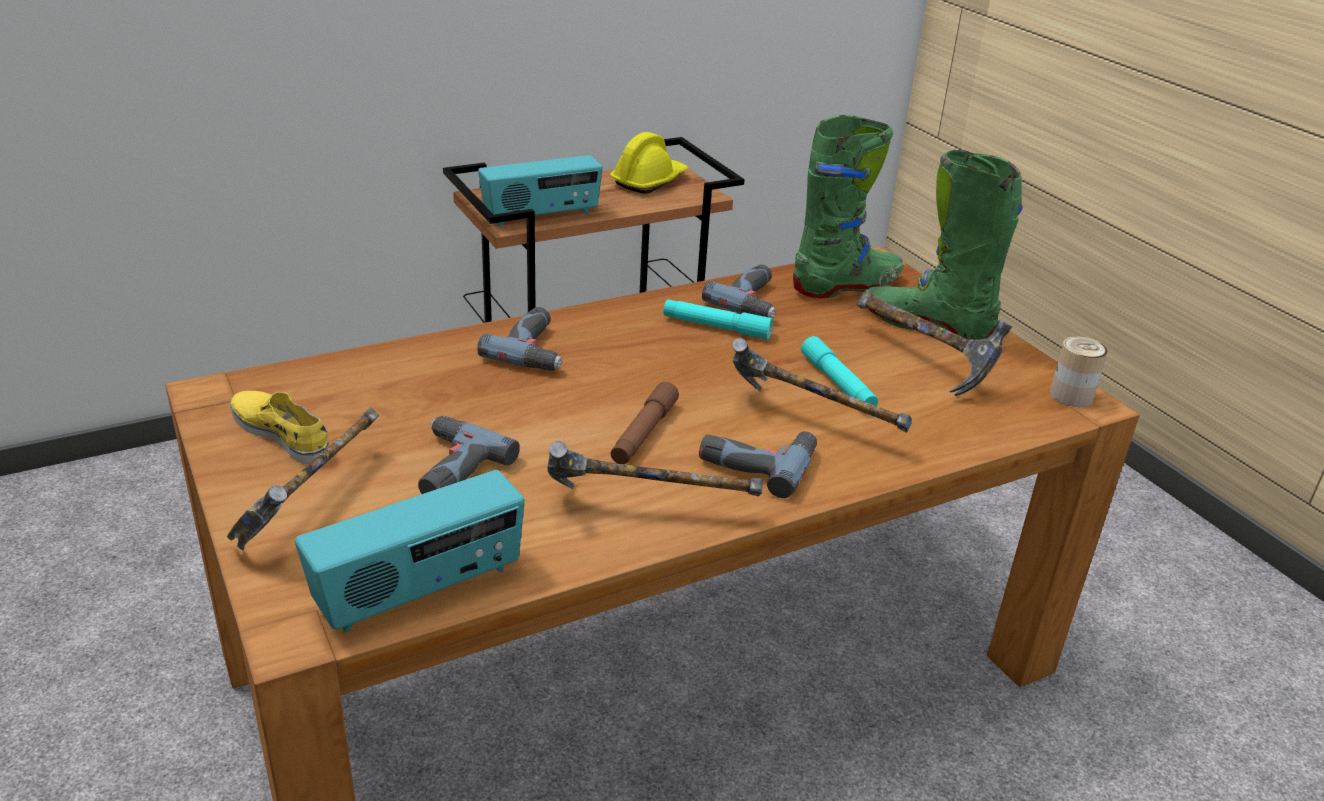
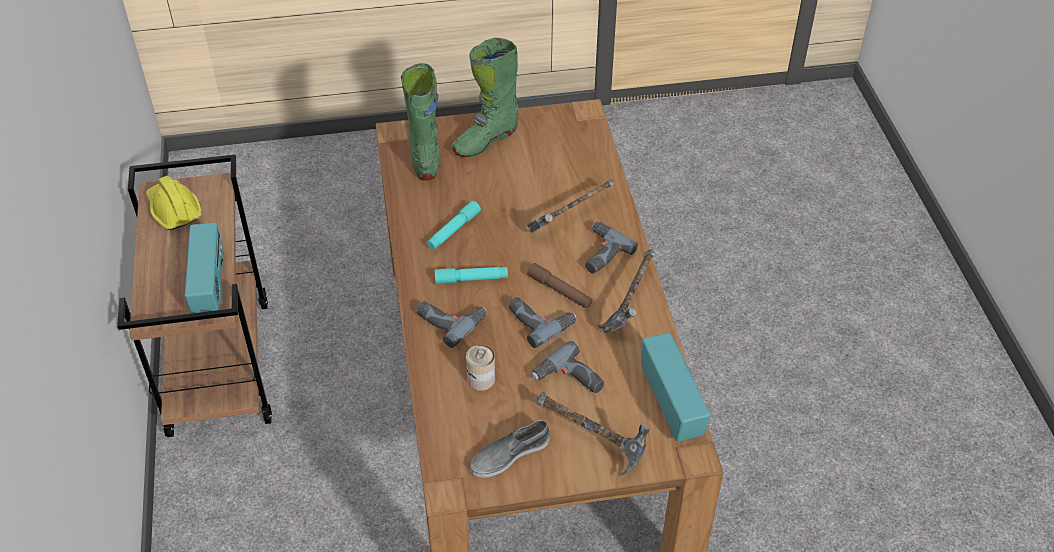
camera: 70 degrees left, 15 degrees up
yellow shoe [231,391,329,464] -> grey shoe [471,420,550,478]
power drill [702,264,776,318] -> power drill moved to [509,297,576,348]
turquoise flashlight [801,336,878,406] -> turquoise flashlight moved to [435,267,508,284]
hammer [857,289,1012,396] -> none
can [1050,337,1108,407] -> can moved to [466,345,495,391]

